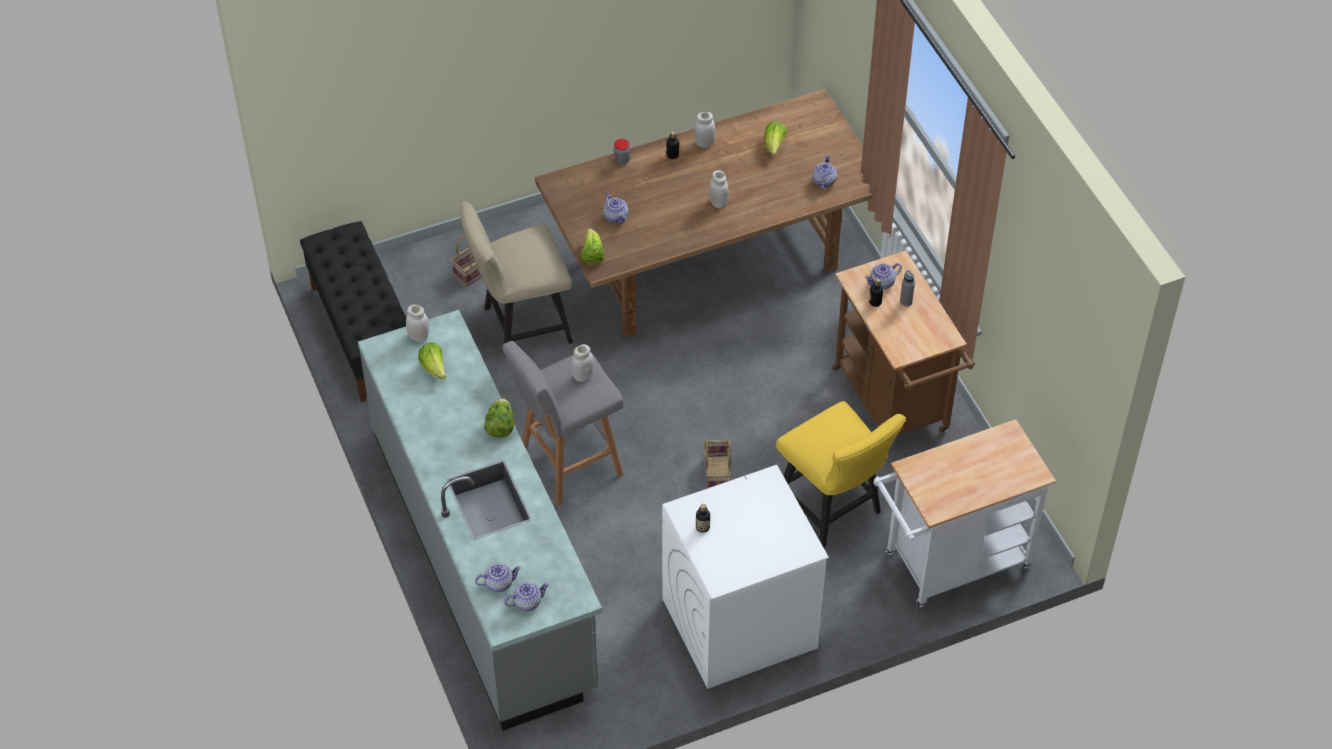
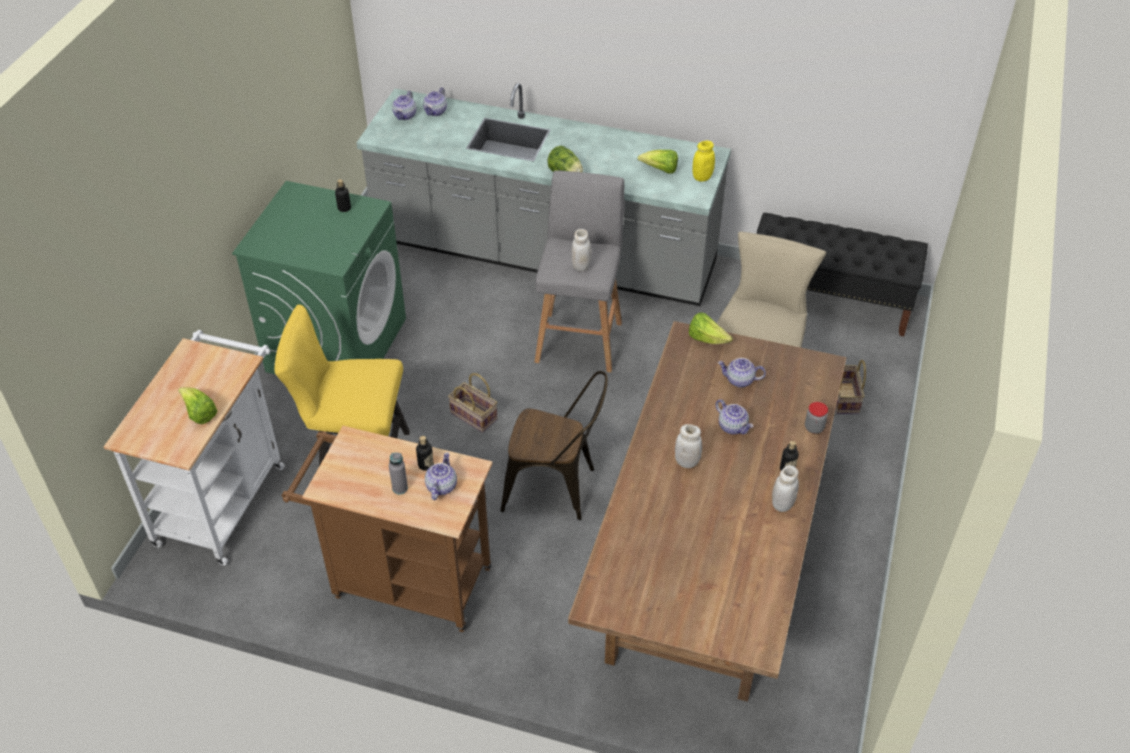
camera: 130 degrees right, 5 degrees down
white jar [406,304,429,342] -> yellow jar [692,141,715,182]
white washing machine [662,465,829,689] -> green washing machine [232,181,406,375]
lettuce [764,121,787,156] -> lettuce moved to [178,387,218,424]
teapot [813,155,837,190] -> teapot moved to [716,399,753,434]
none -> brown chair [500,371,608,520]

